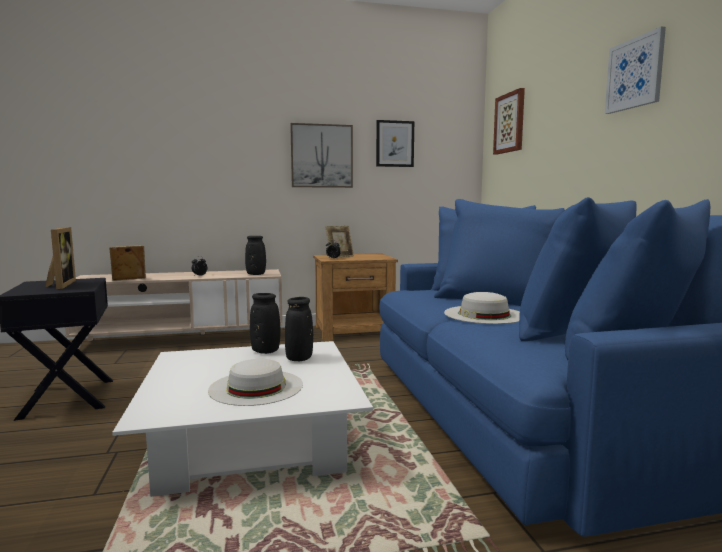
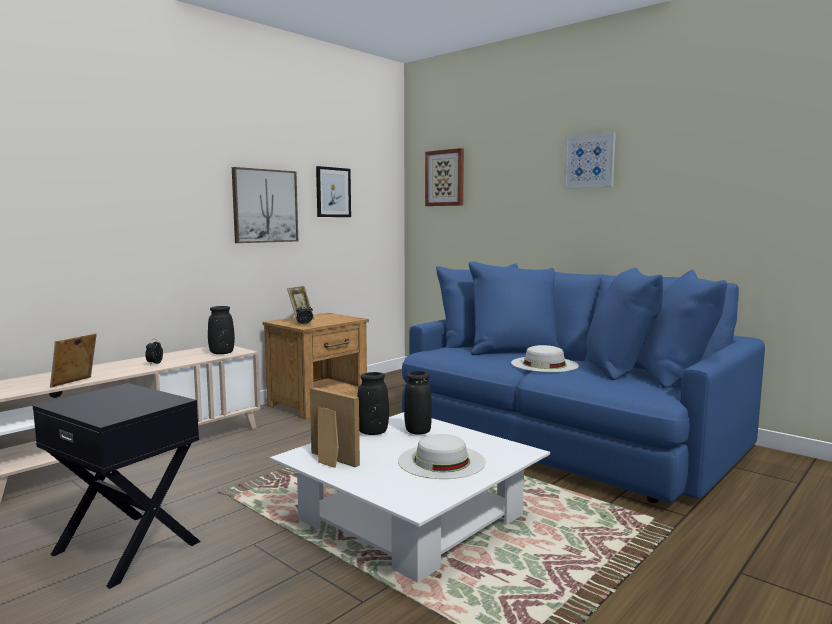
camera: 35 degrees left, 0 degrees up
picture frame [45,227,76,289] -> picture frame moved to [310,387,360,468]

